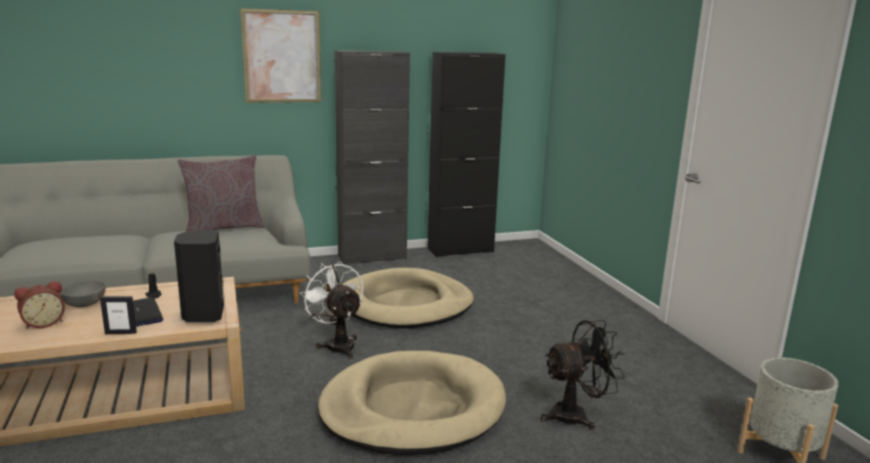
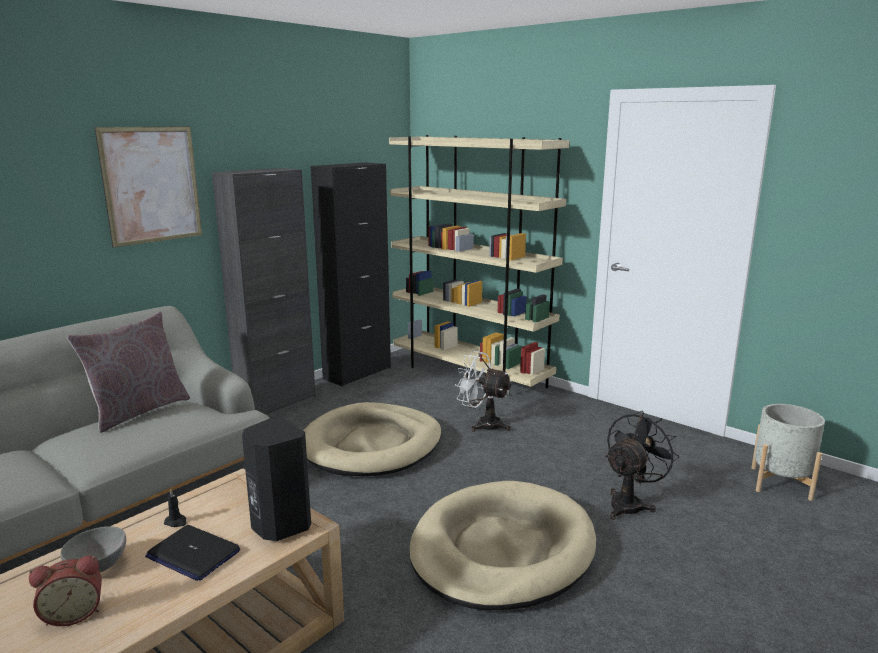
camera: 30 degrees left, 0 degrees up
alarm clock [14,281,65,329] -> alarm clock turned 45 degrees clockwise [29,556,102,626]
picture frame [100,296,137,334] -> none
white fan [300,261,363,359] -> white fan moved to [455,351,512,432]
none -> beige bookcase [389,135,570,388]

